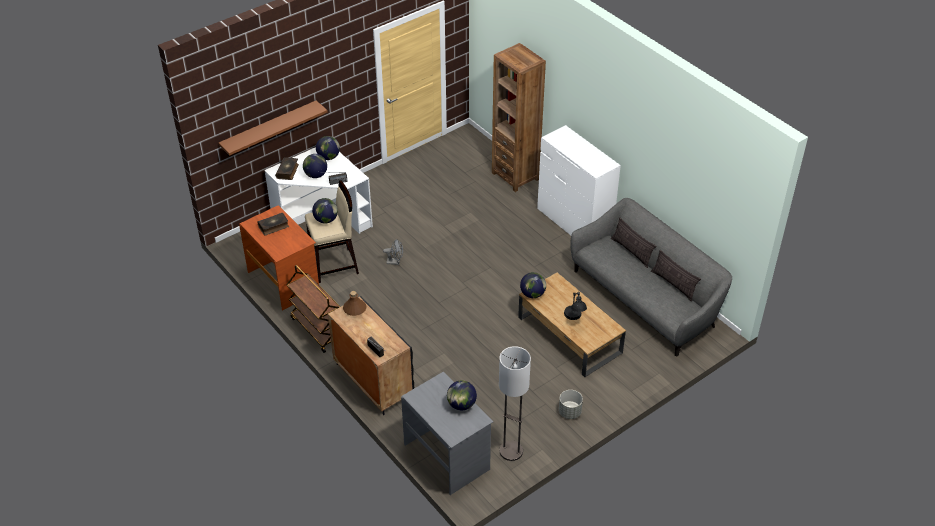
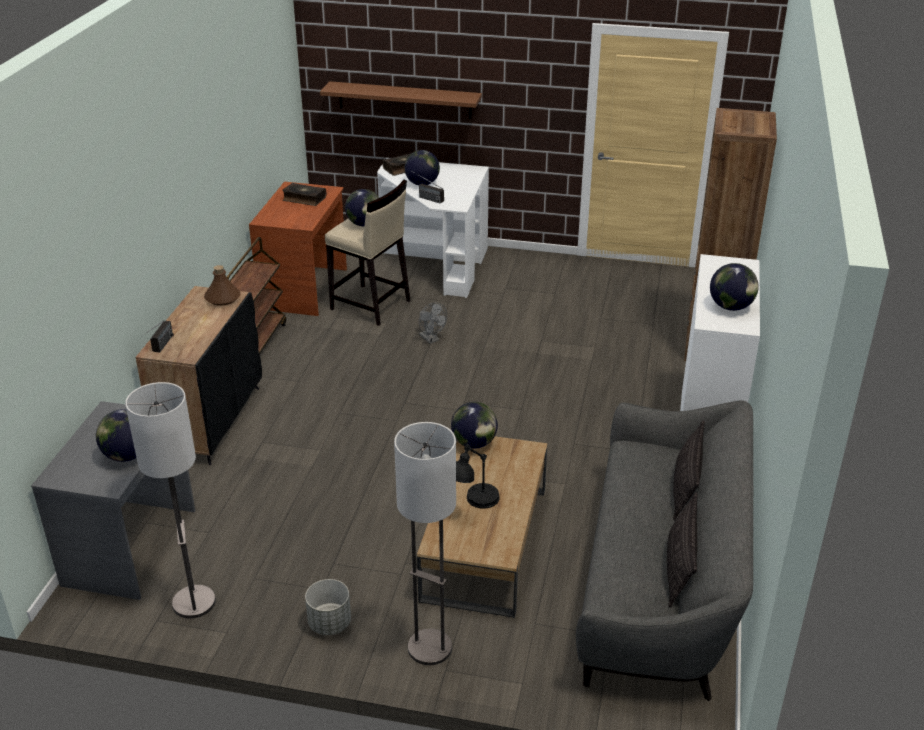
camera: 50 degrees right, 10 degrees down
globe [316,136,340,160] -> globe moved to [710,263,759,311]
none -> floor lamp [394,422,456,665]

